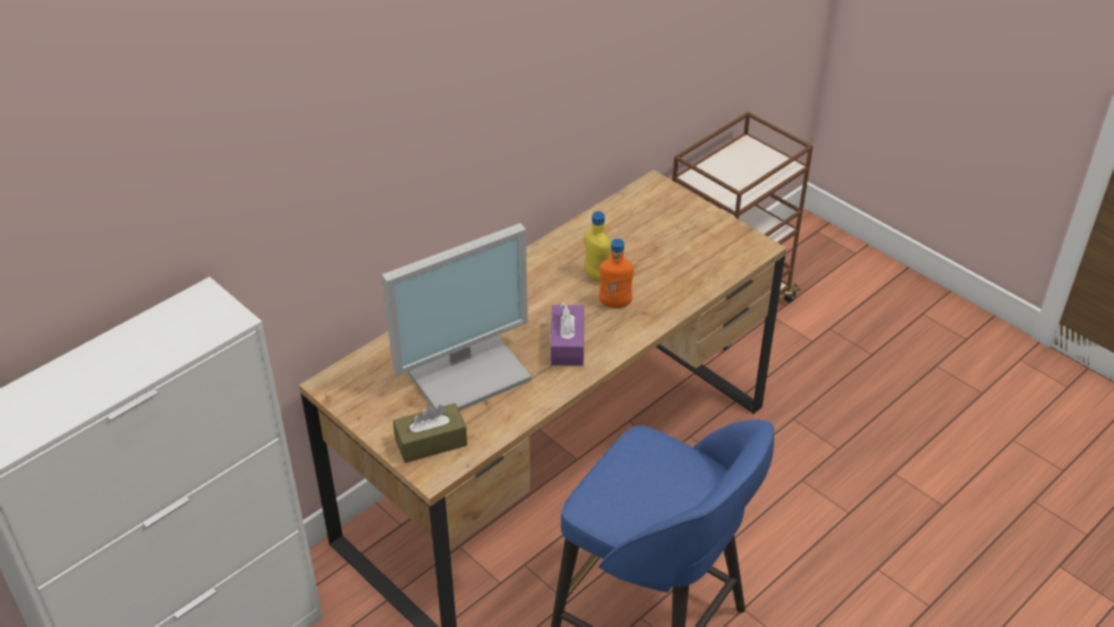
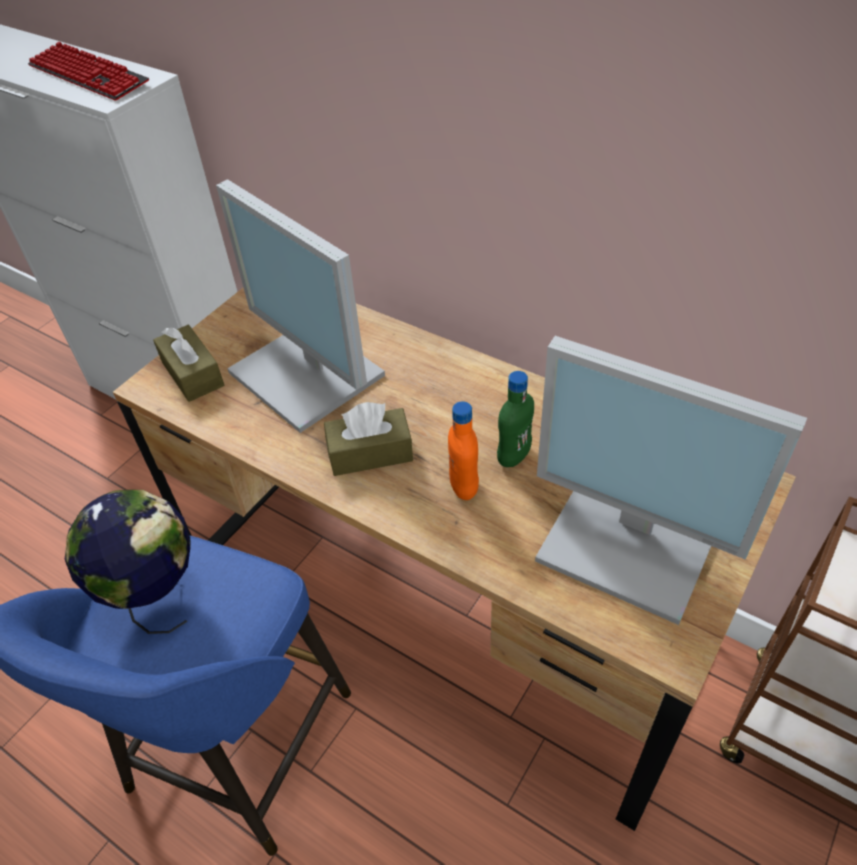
camera: 80 degrees right, 5 degrees up
purple tissue box [551,303,584,366] -> brown tissue box [324,402,413,476]
yellow bottle [584,211,611,282] -> green bottle [497,371,534,467]
none -> keyboard [28,42,149,101]
none -> globe [65,490,191,634]
none -> monitor [535,336,807,625]

